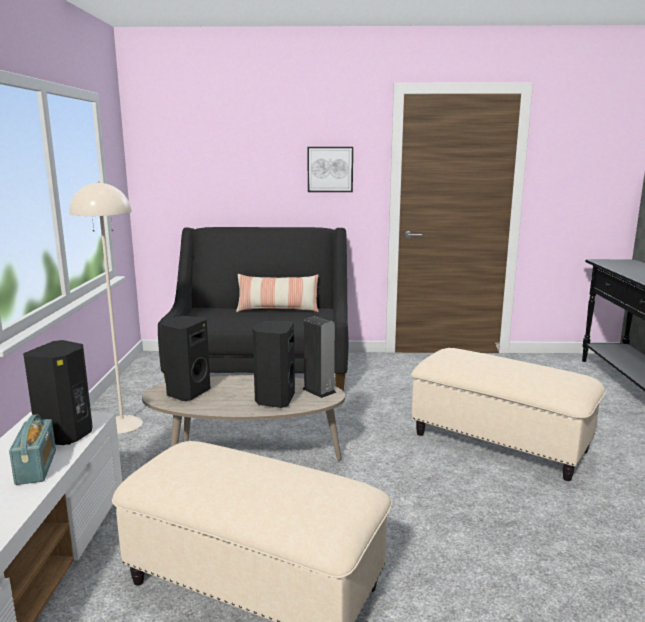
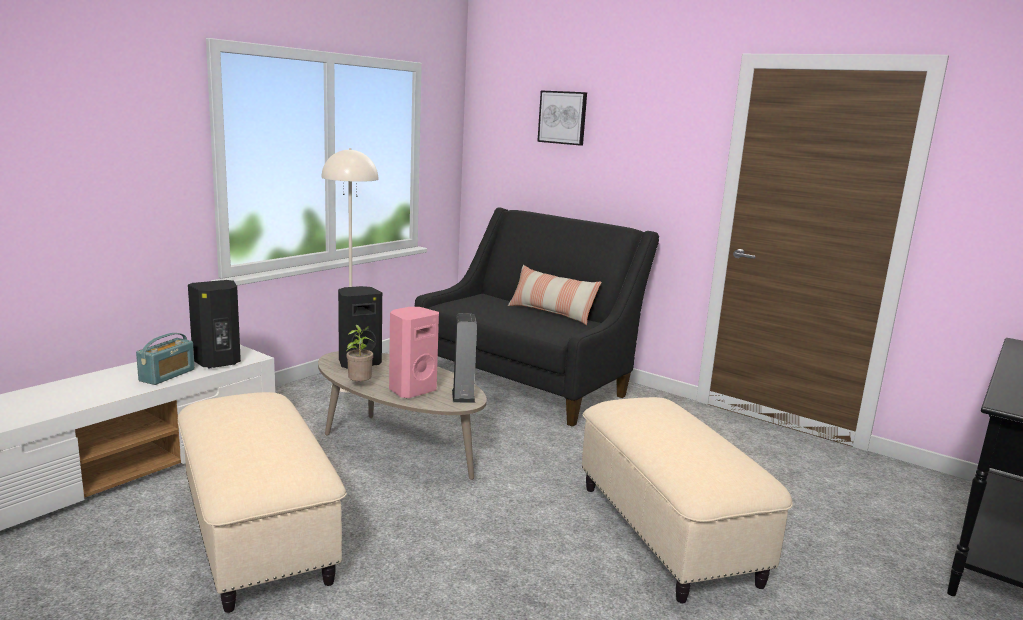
camera: 35 degrees right, 0 degrees up
black speaker [252,321,295,408] -> pink speaker [389,307,439,398]
picture [307,147,353,192] -> picture moved to [537,90,587,146]
none -> potted plant [346,325,373,381]

